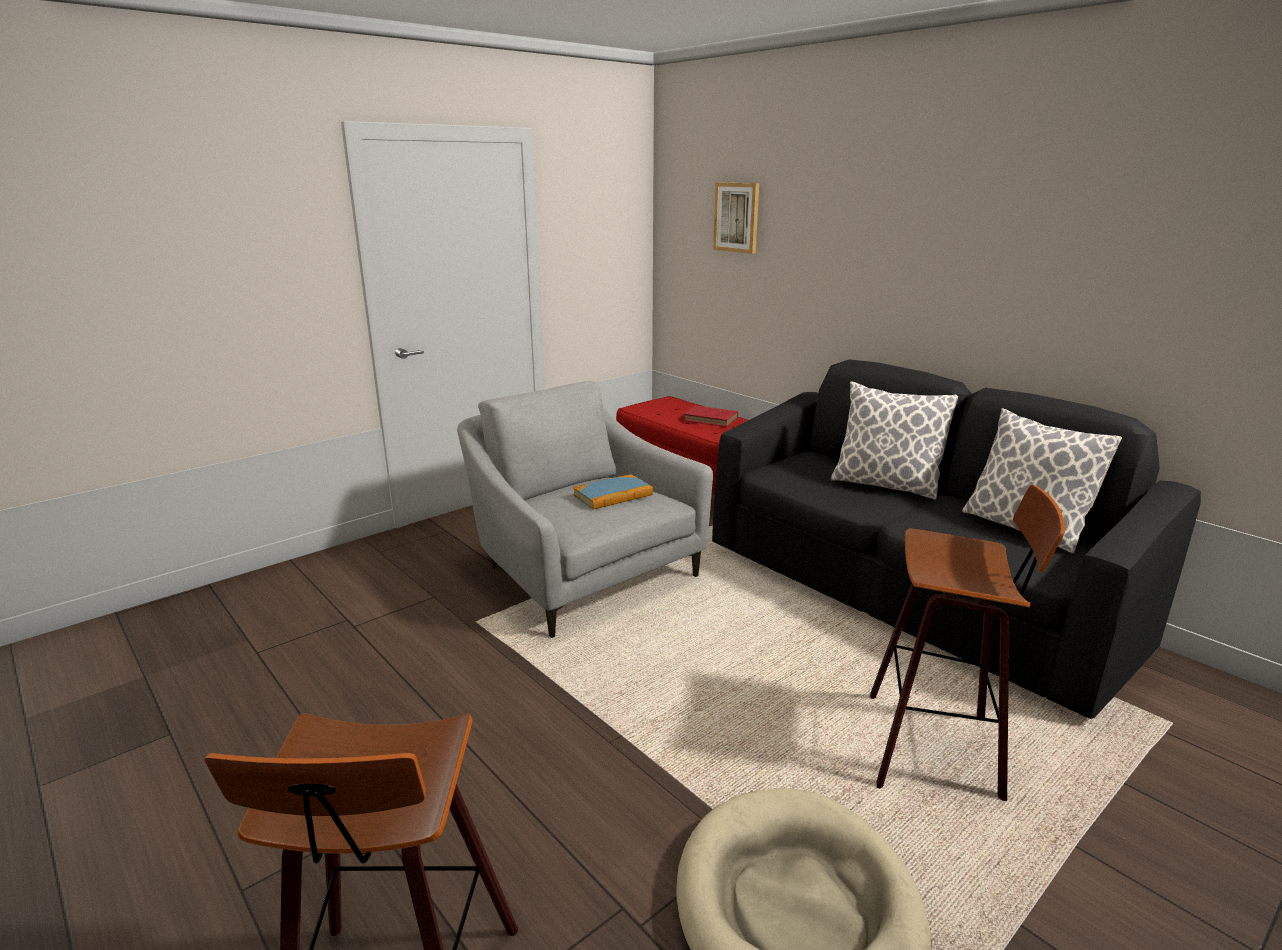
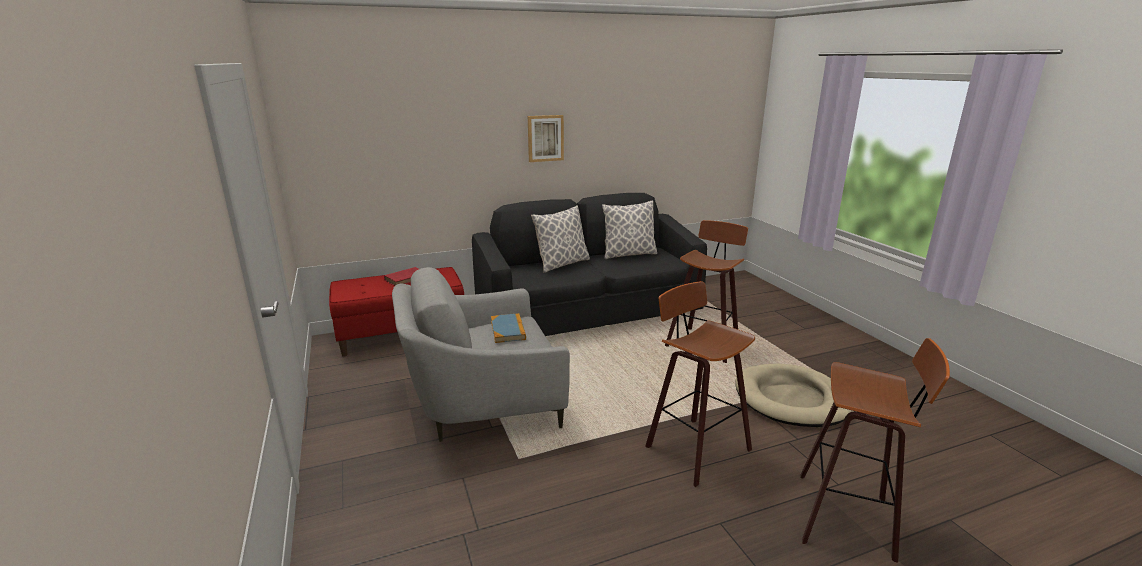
camera: 70 degrees left, 0 degrees up
picture [713,183,759,254] -> picture moved to [528,115,564,162]
none -> stool [645,281,755,487]

